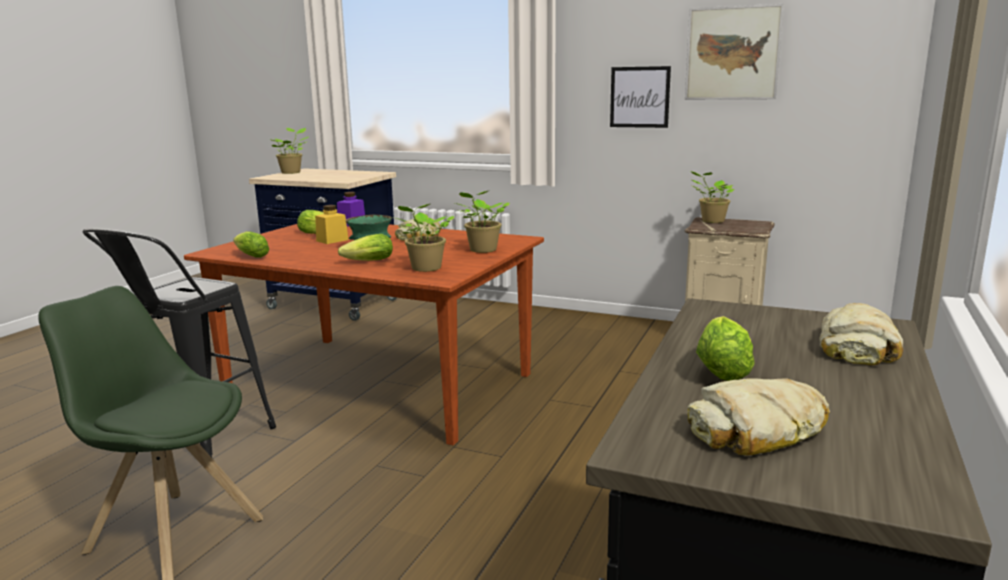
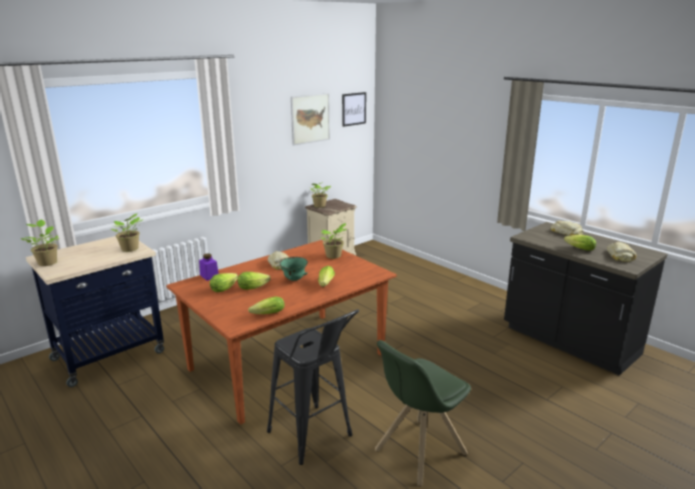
camera: 65 degrees left, 5 degrees up
yellow jar [315,205,349,244] -> lettuce [238,272,271,290]
potted plant [391,204,454,272] -> potted plant moved to [111,213,143,252]
picture [610,66,671,128] -> picture moved to [342,92,366,127]

